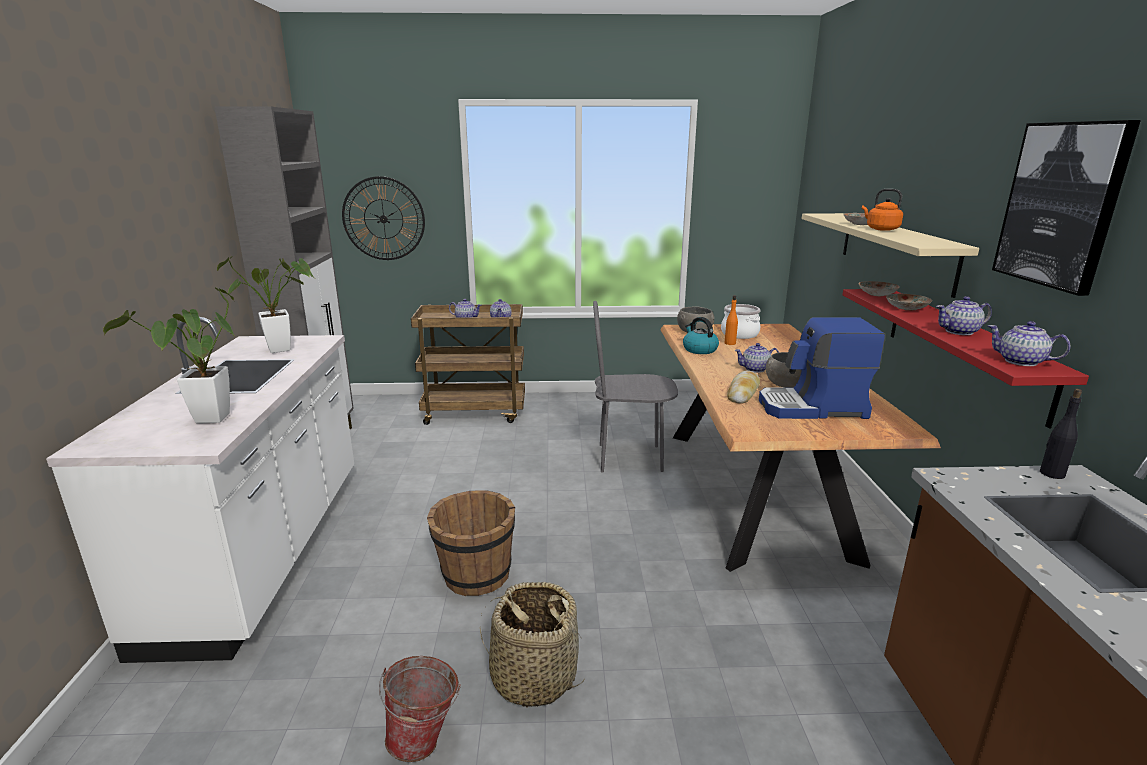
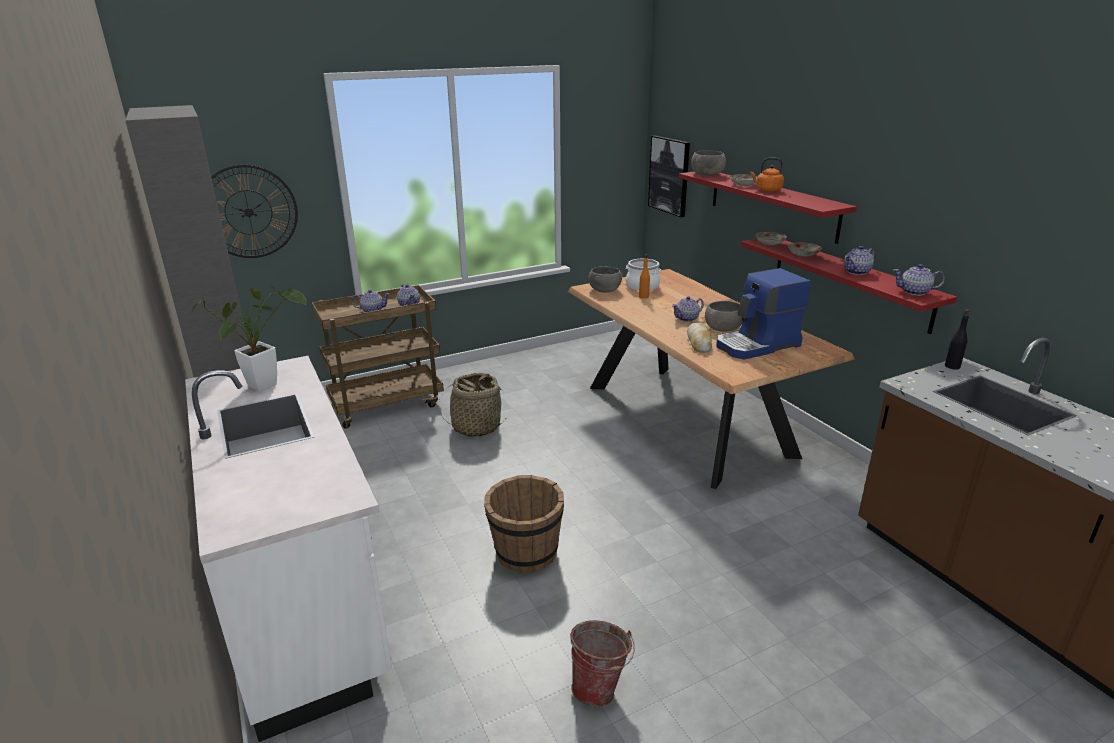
camera: 25 degrees left, 5 degrees up
potted plant [103,287,235,424] -> none
basket [480,582,585,707] -> basket moved to [439,372,507,437]
grey chair [593,301,678,472] -> none
kettle [683,317,719,354] -> none
beige shelf [802,213,979,298] -> red shelf [679,172,857,244]
picture [992,120,1141,296] -> picture moved to [648,136,690,217]
none -> grey bowl [691,150,726,176]

